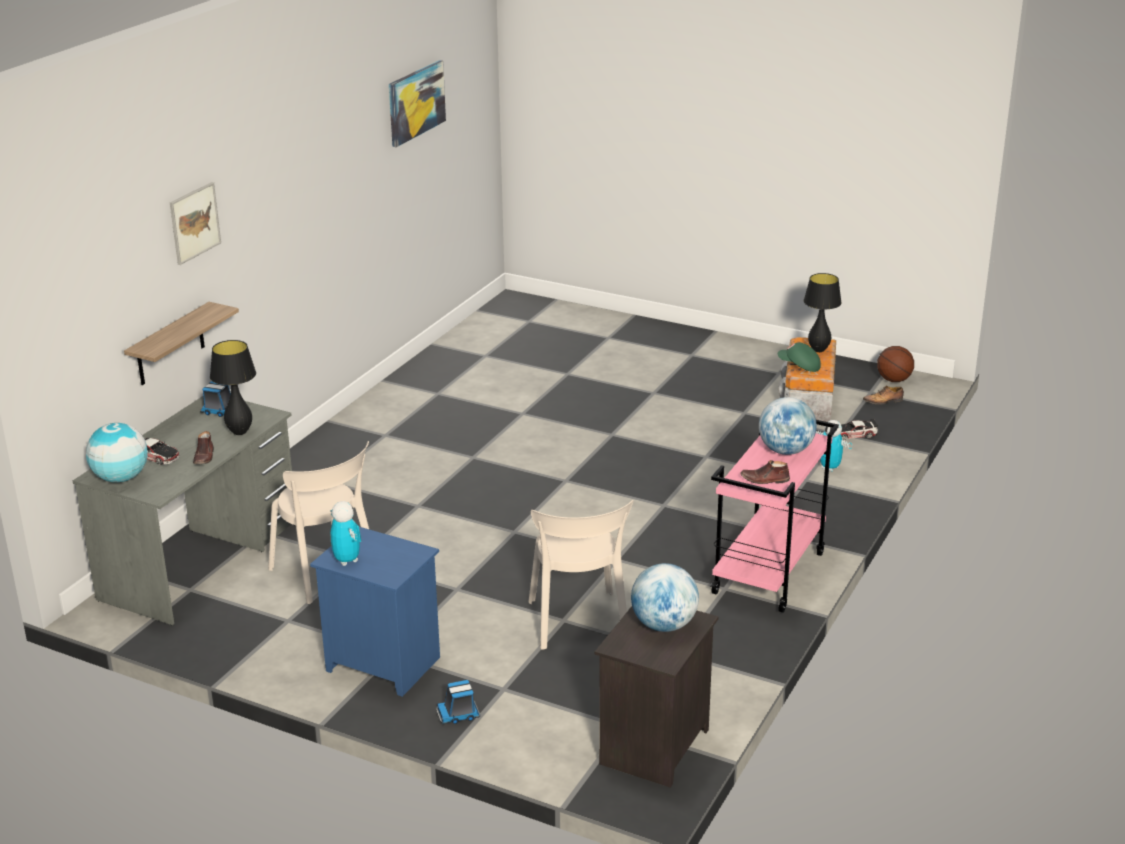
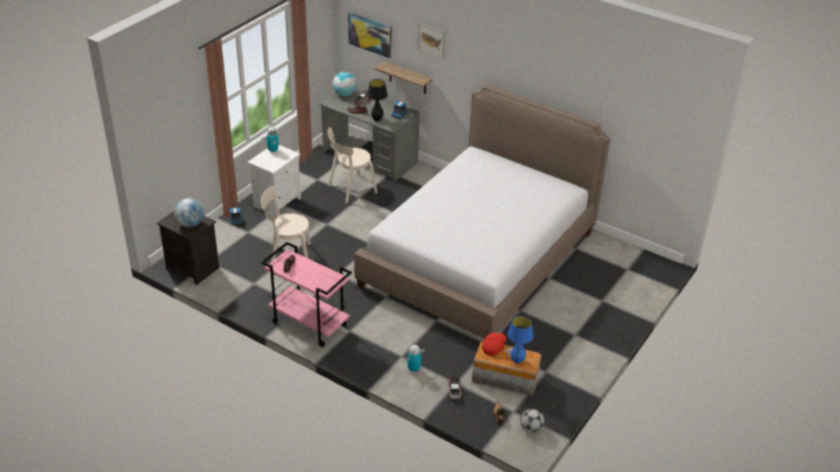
camera: 95 degrees right, 10 degrees up
blue nightstand [310,527,440,697] -> white nightstand [247,145,301,217]
picture [389,60,446,147] -> picture moved to [348,12,392,58]
globe [759,397,817,455] -> none
green cap [778,343,821,372] -> red cap [482,332,506,356]
black table lamp [804,273,842,352] -> blue table lamp [508,316,533,364]
basketball [877,346,914,382] -> football [520,409,544,433]
none -> bed [354,84,610,339]

